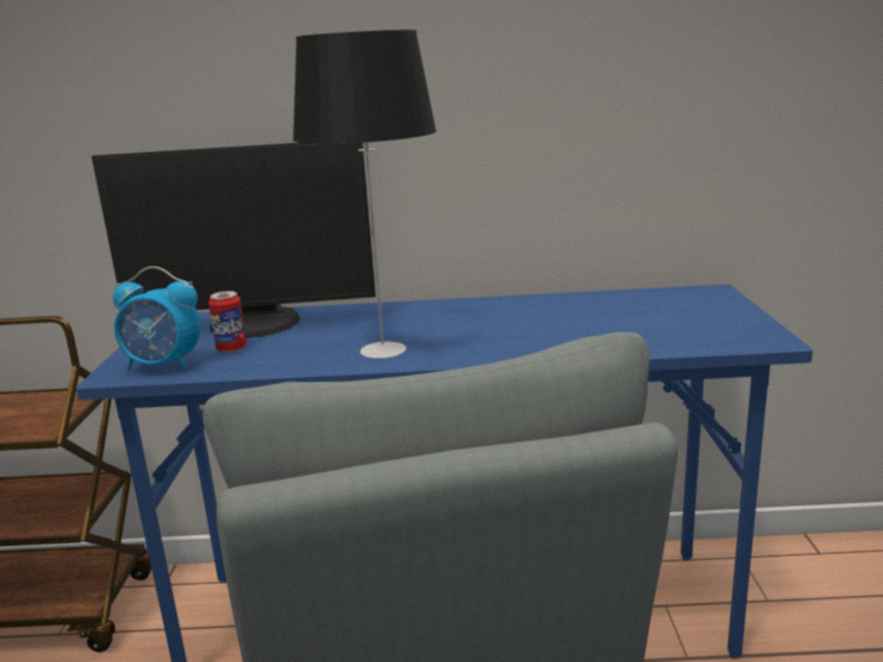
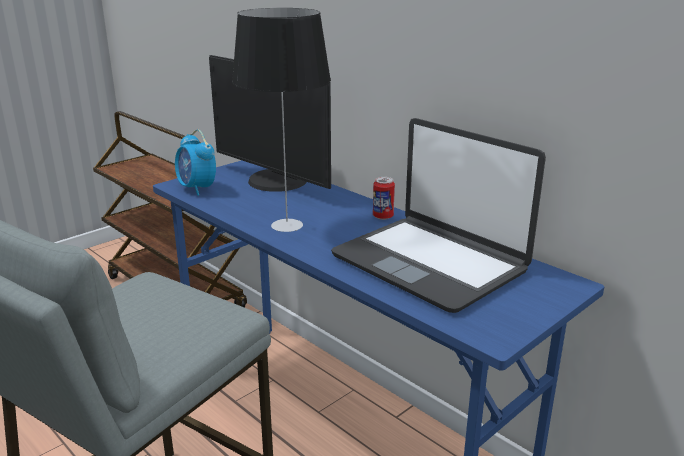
camera: 45 degrees right, 5 degrees up
can [208,291,247,353] -> can moved to [373,177,395,220]
none -> laptop [331,118,546,313]

